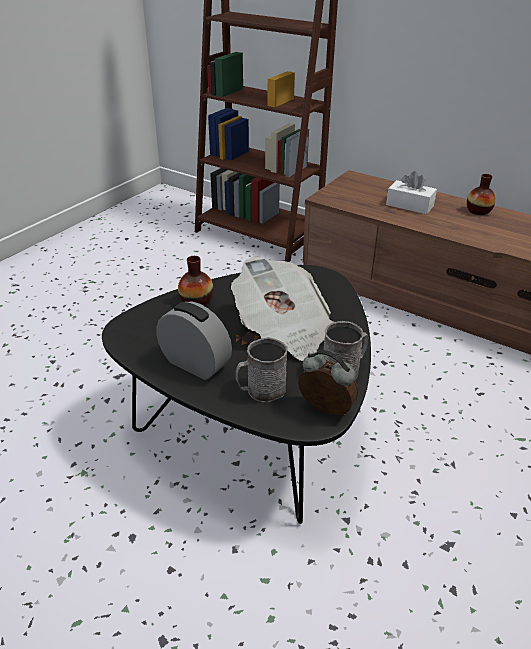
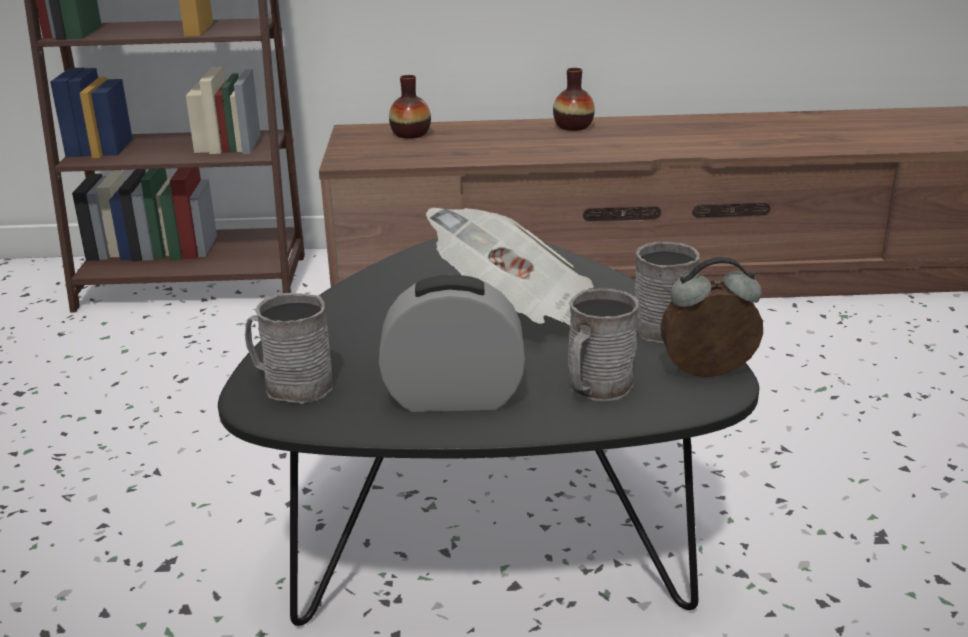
camera: 35 degrees left, 10 degrees down
vase [178,256,214,306] -> vase moved to [389,75,431,139]
white tissue box [386,171,437,214] -> none
none -> grey mug [245,293,333,404]

